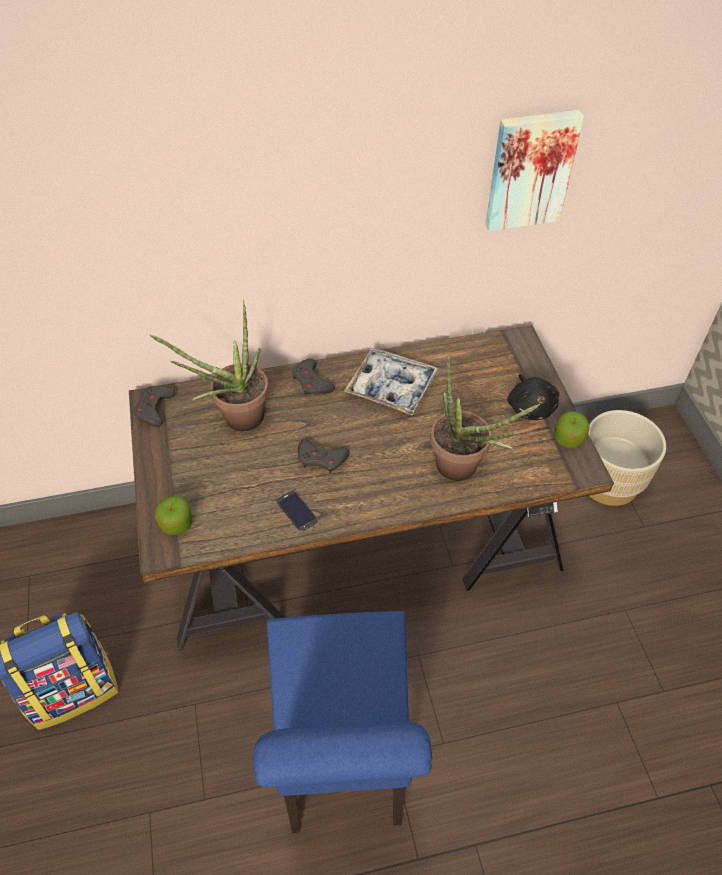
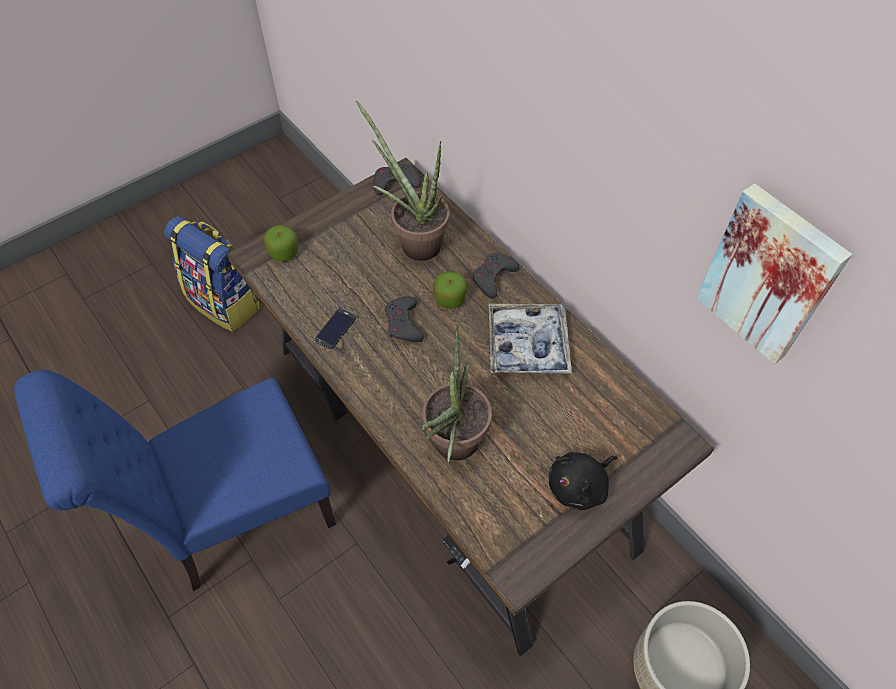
camera: 65 degrees right, 5 degrees up
apple [555,411,589,448] -> apple moved to [433,271,467,309]

